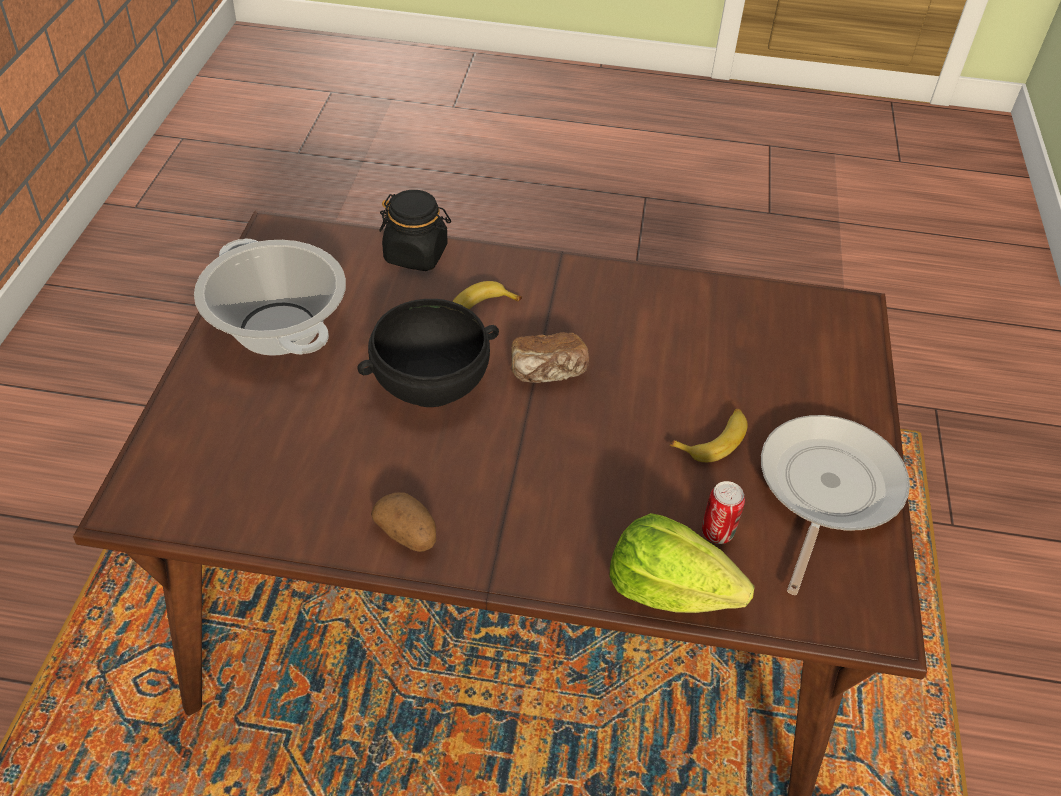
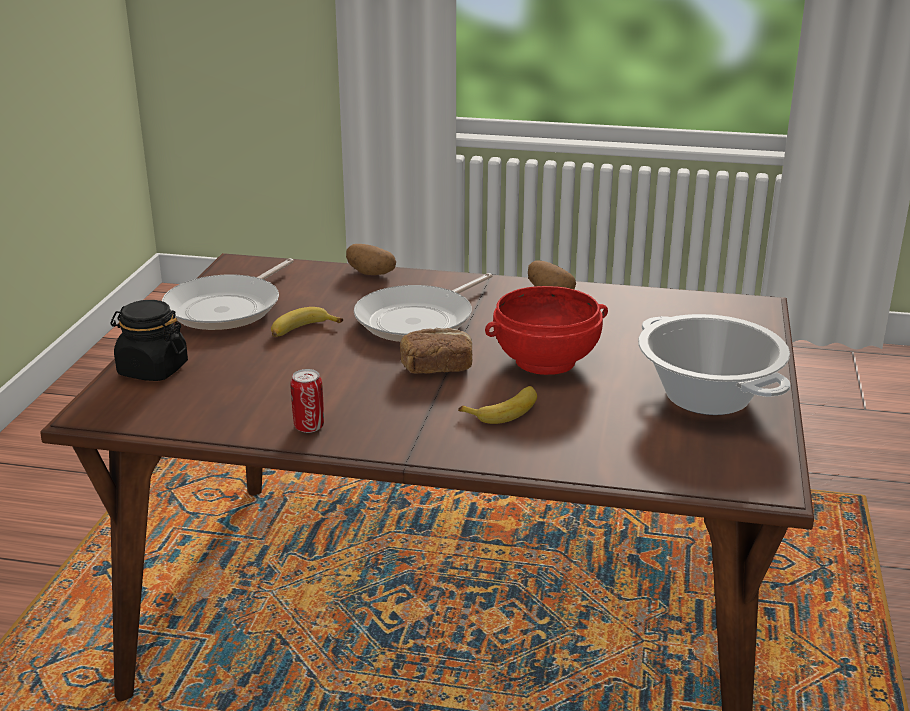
camera: 175 degrees left, 20 degrees down
black bowl [358,299,499,407] -> red bowl [485,286,608,375]
black jar [379,190,451,271] -> black jar moved to [110,300,188,381]
lettuce [609,513,755,613] -> potato [346,244,396,275]
can [702,481,745,544] -> can moved to [290,369,324,433]
none -> frying pan [354,273,492,342]

